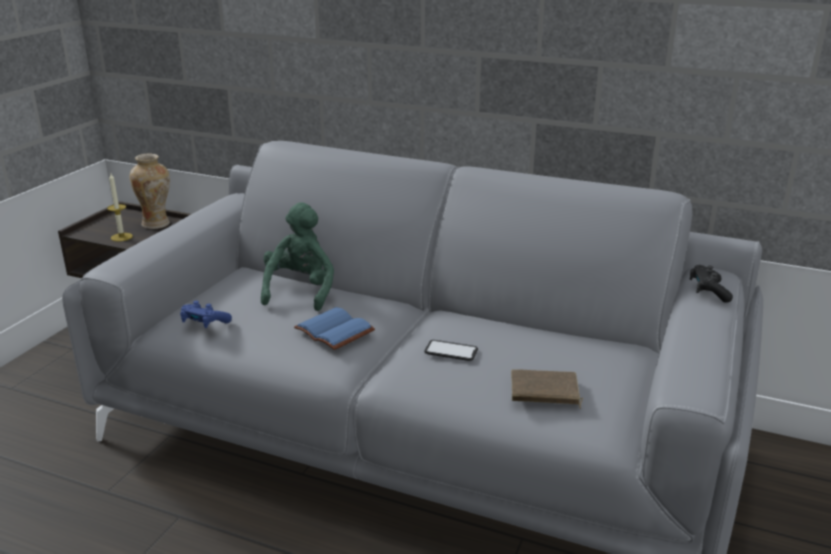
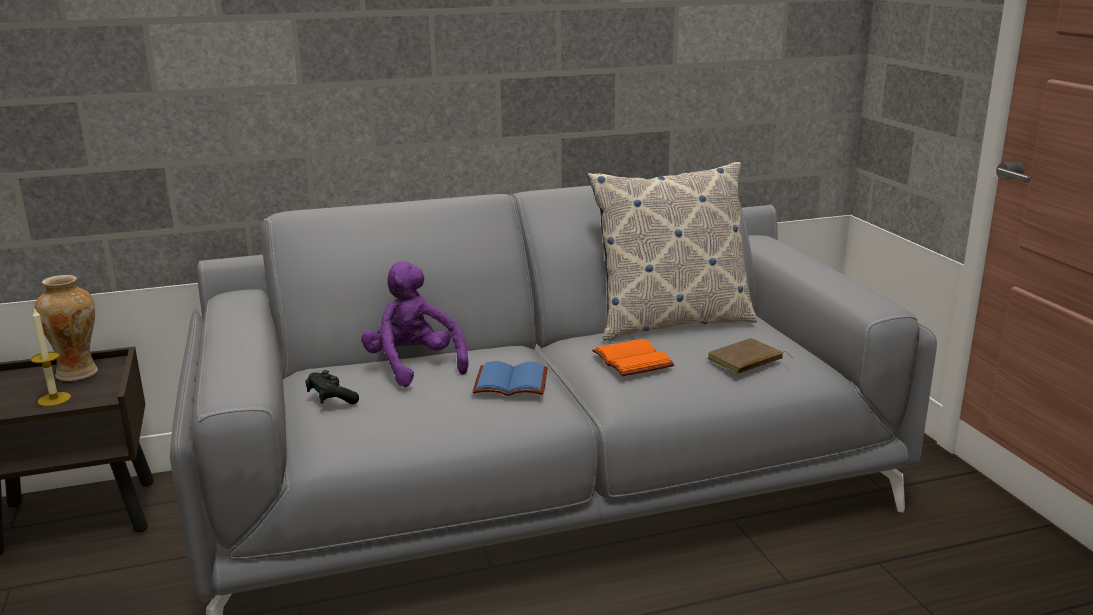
camera: 40 degrees left, 5 degrees down
blue game controller [180,301,232,328] -> none
green plush toy [261,202,334,311] -> purple plush toy [361,261,469,387]
phone [424,340,478,361] -> orange book [592,339,675,376]
black game controller [689,265,733,303] -> black game controller moved to [306,370,359,404]
none -> pillow [587,162,757,341]

